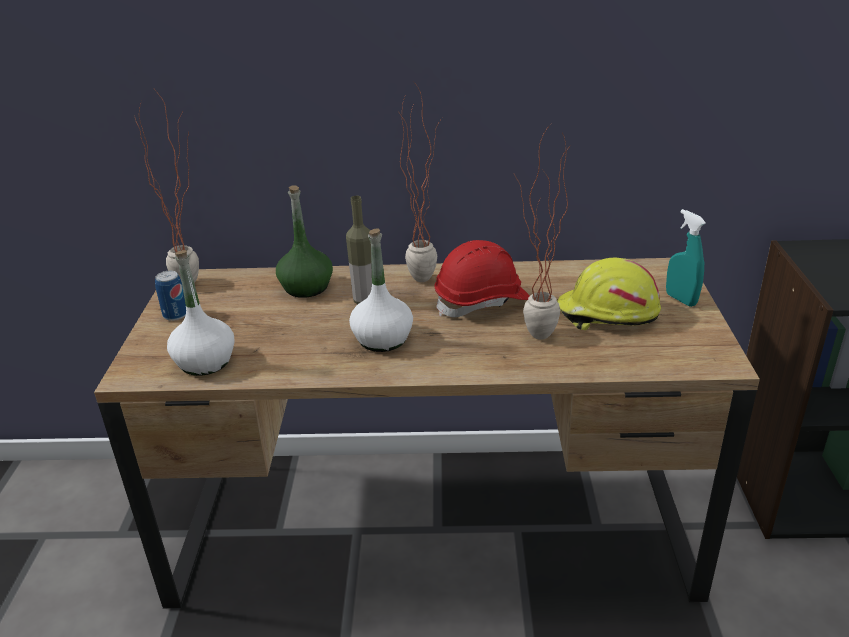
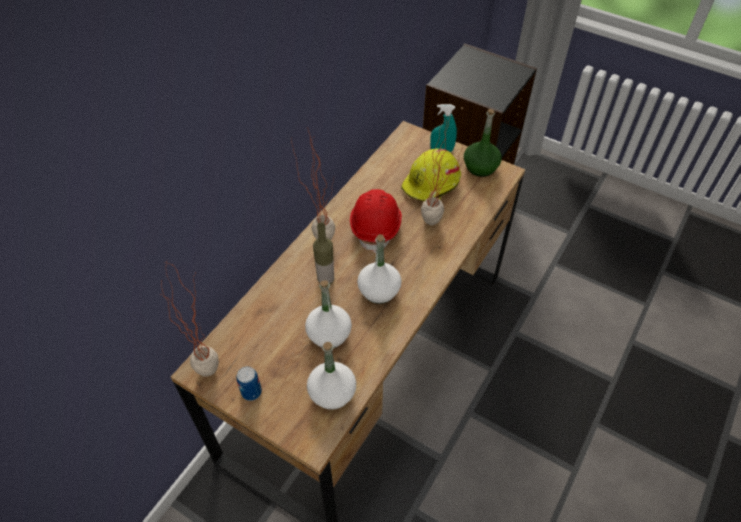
camera: 60 degrees left, 20 degrees up
green bottle [276,186,333,298] -> green bottle moved to [464,109,502,177]
none -> white bottle [305,280,352,348]

